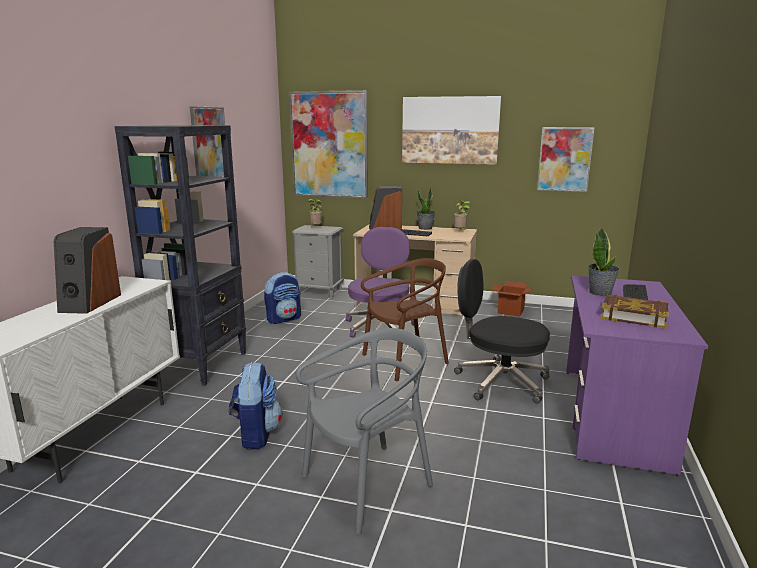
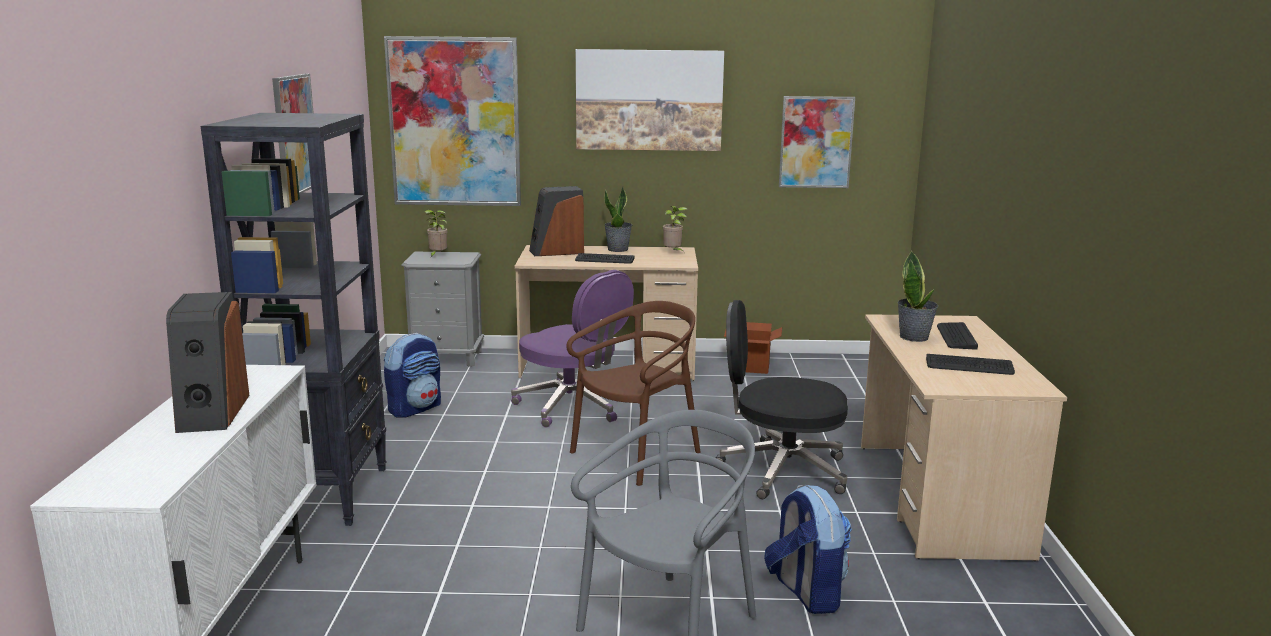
camera: 15 degrees left, 0 degrees up
backpack [229,362,282,449] -> backpack moved to [764,485,852,614]
purple office chair [345,227,414,341] -> purple office chair turned 135 degrees clockwise [511,270,634,428]
purple desk [566,276,708,475] -> beige desk [861,314,1067,561]
book [600,295,669,329] -> keyboard [926,354,1015,375]

